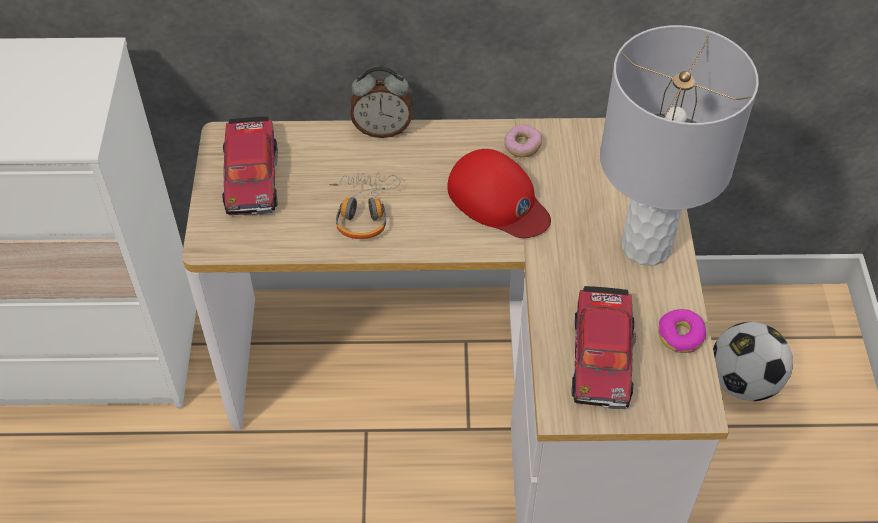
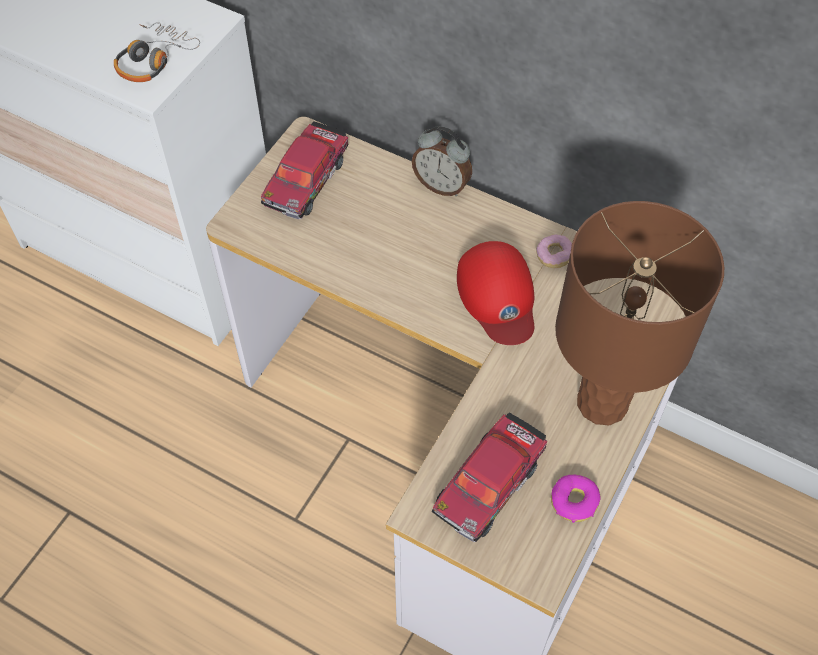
camera: 30 degrees right, 5 degrees up
headphones [329,172,400,239] -> headphones moved to [114,22,200,82]
grey table lamp [600,25,759,266] -> brown table lamp [555,201,724,426]
football [713,322,793,401] -> none

